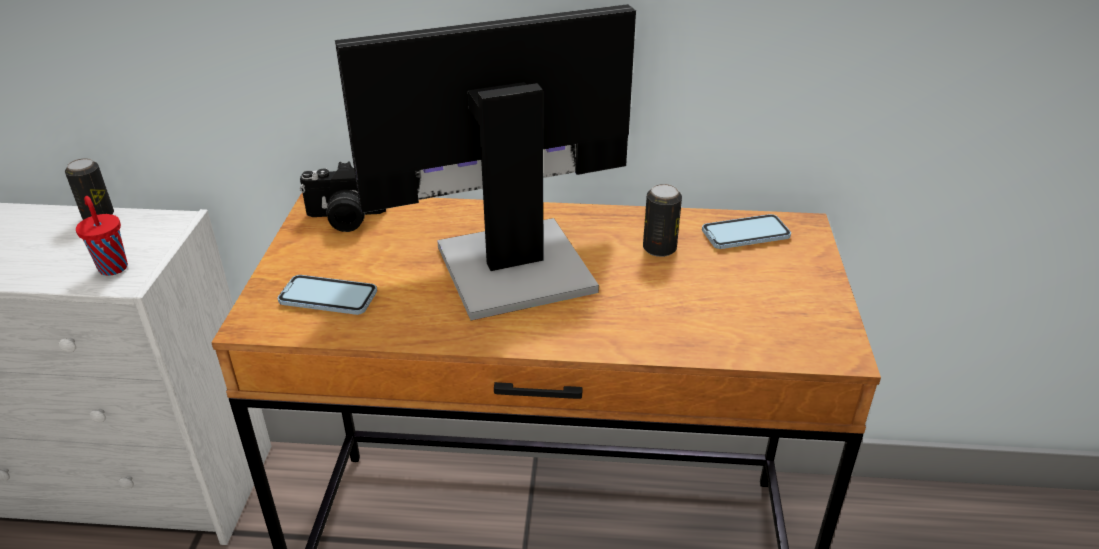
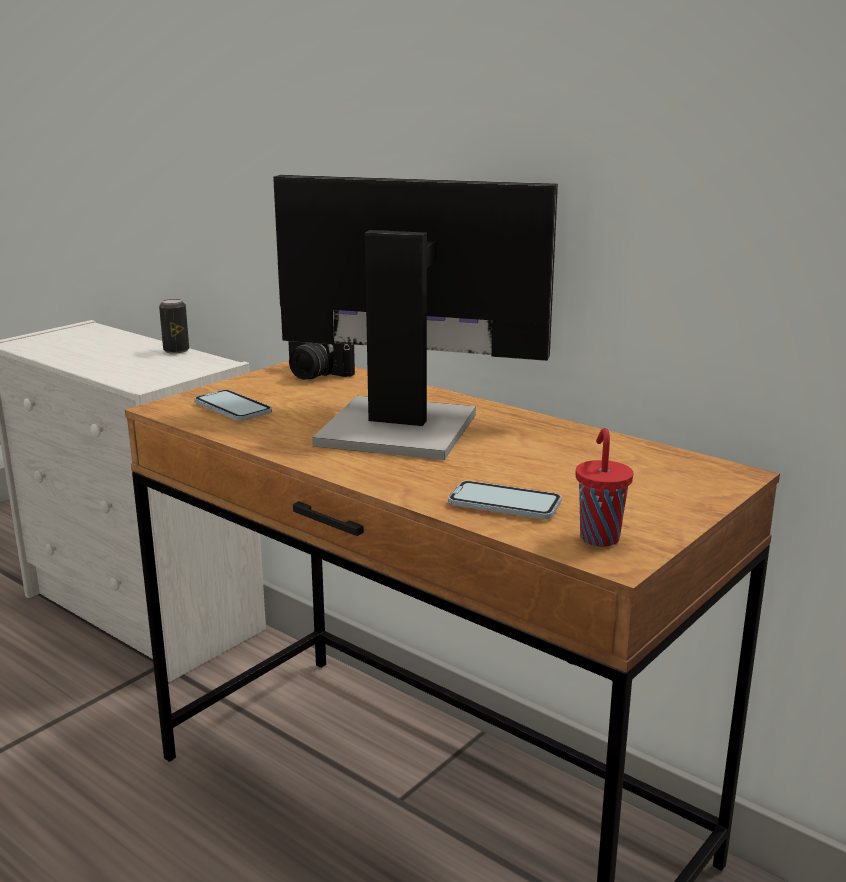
camera: 35 degrees right, 15 degrees down
red cup [76,196,128,276] -> red cup moved to [576,428,634,547]
can [643,184,682,257] -> none
phone [702,214,791,249] -> phone moved to [448,481,562,519]

